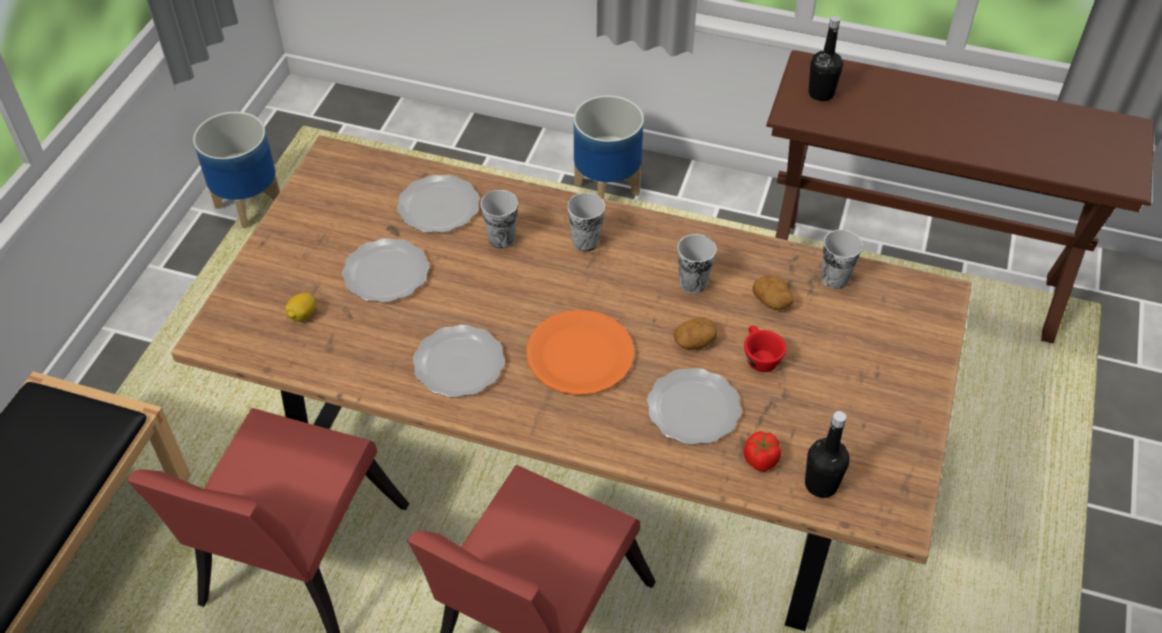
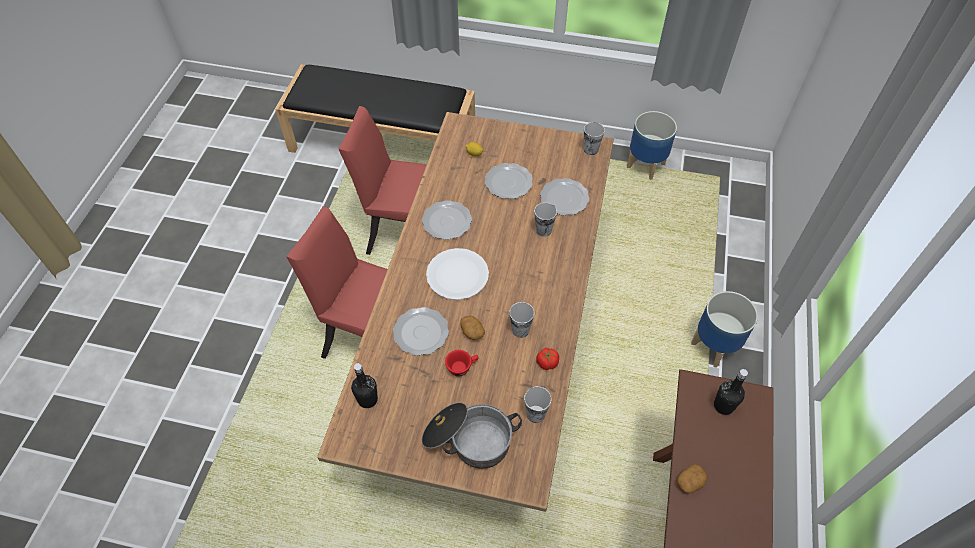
camera: 85 degrees right, 5 degrees up
orange plate [526,310,634,395] -> white plate [426,248,489,300]
cup [567,193,605,251] -> cup moved to [584,122,605,155]
tomato [743,431,781,472] -> tomato moved to [536,348,559,370]
potato [752,275,794,310] -> potato moved to [677,464,707,493]
none -> cooking pot [422,403,522,469]

